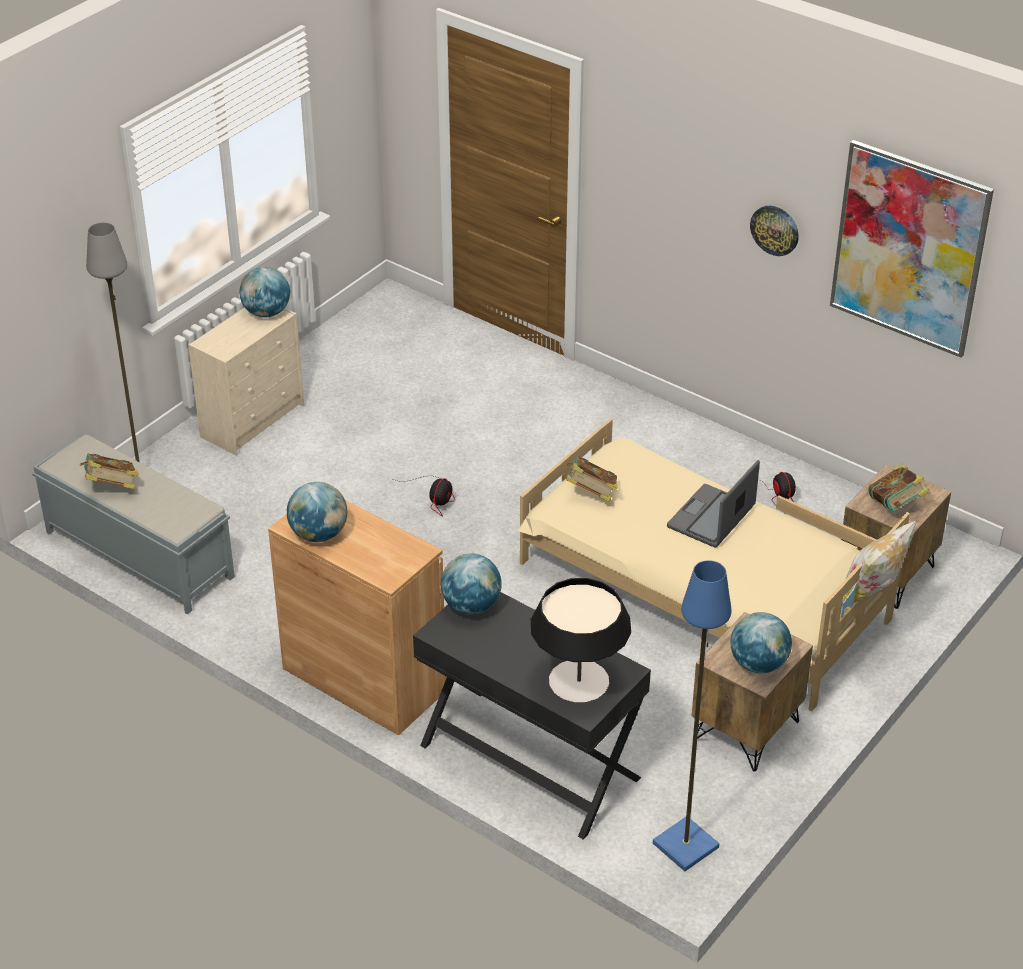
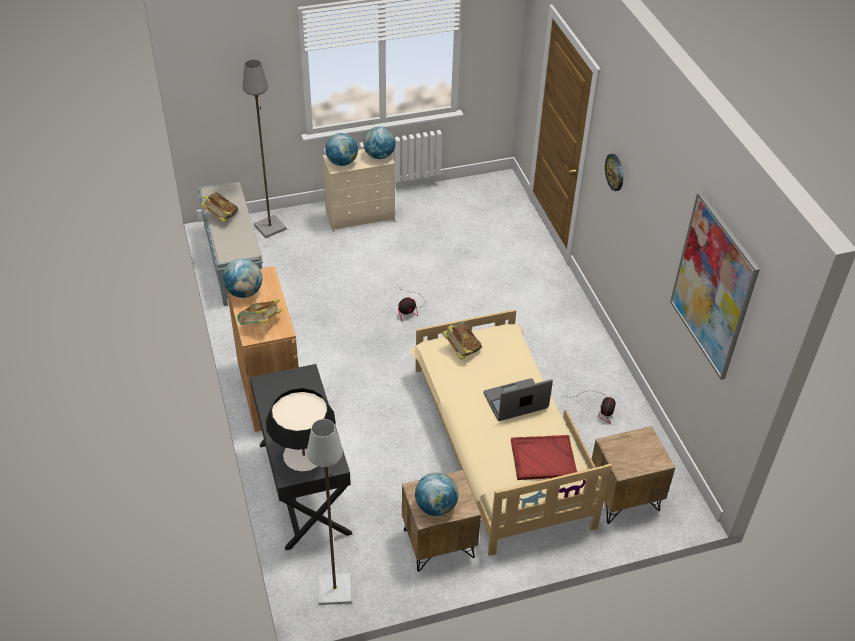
camera: 35 degrees right, 5 degrees up
globe [441,554,502,615] -> globe moved to [325,133,358,166]
blue floor lamp [653,560,732,871] -> grey floor lamp [307,419,352,605]
wall clock [750,206,799,256] -> wall clock moved to [605,154,623,191]
pillow [841,521,916,610] -> none
book [869,464,930,511] -> book moved to [237,299,282,325]
none -> red tray [511,435,577,480]

